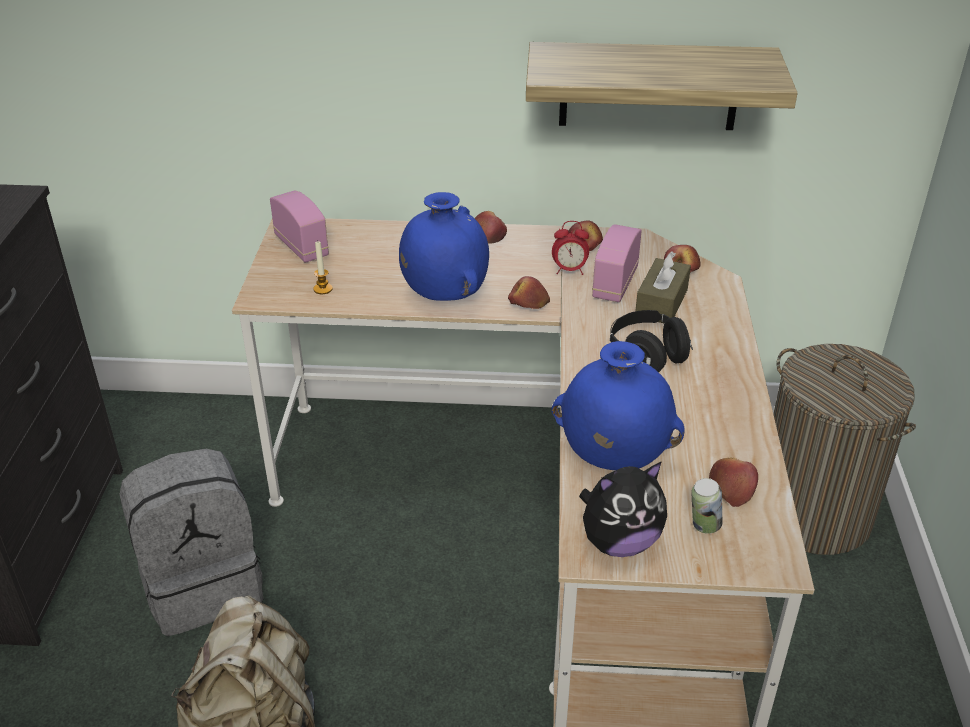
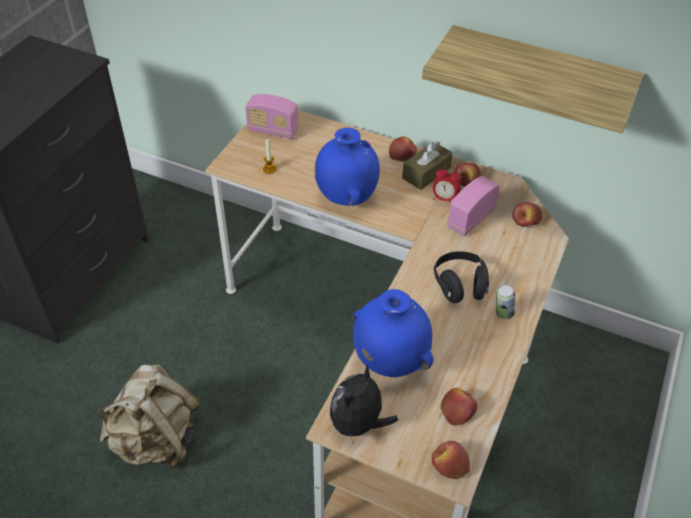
camera: 20 degrees right, 10 degrees up
grey backpack [120,449,264,636] -> none
radio [270,191,329,263] -> radio turned 120 degrees clockwise [245,94,299,139]
apple [508,276,550,309] -> apple moved to [432,441,470,479]
plush toy [579,461,667,557] -> plush toy turned 120 degrees clockwise [330,365,398,444]
brown tissue box [635,251,691,323] -> brown tissue box moved to [402,141,453,190]
can [691,478,722,534] -> can moved to [496,285,515,319]
laundry basket [773,344,916,555] -> none

